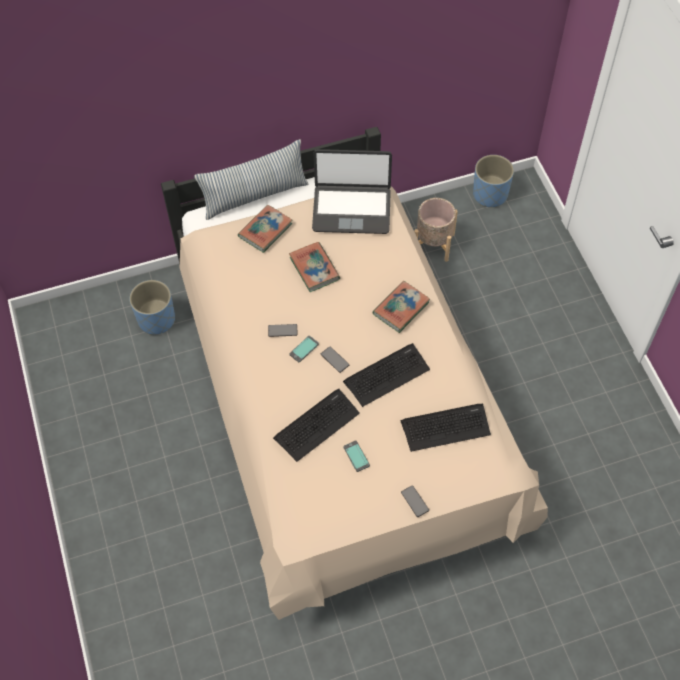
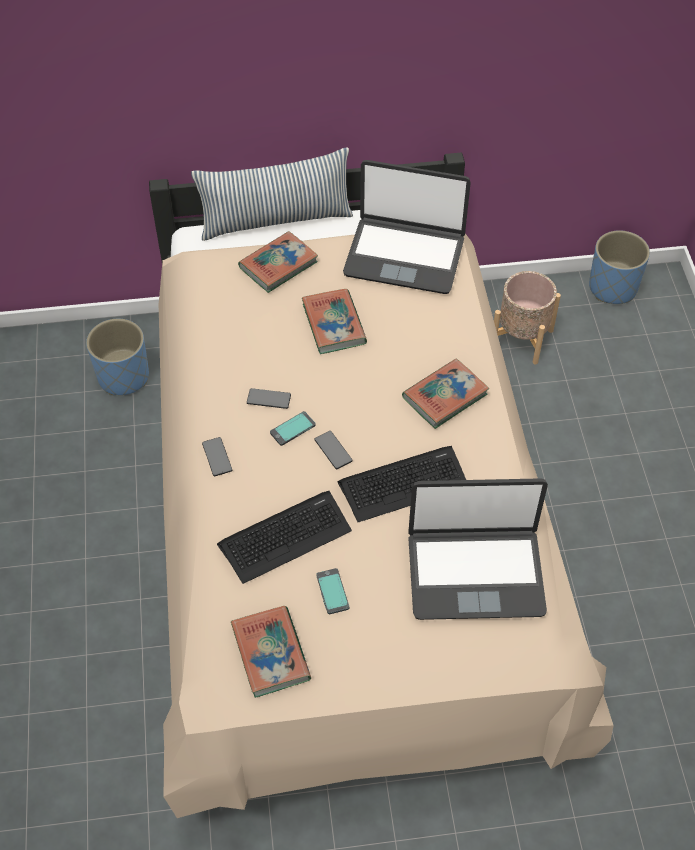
camera: 10 degrees right, 5 degrees down
keyboard [400,404,491,452] -> laptop [408,478,548,620]
phone [401,485,429,517] -> phone moved to [202,437,232,476]
none -> book [231,606,311,698]

